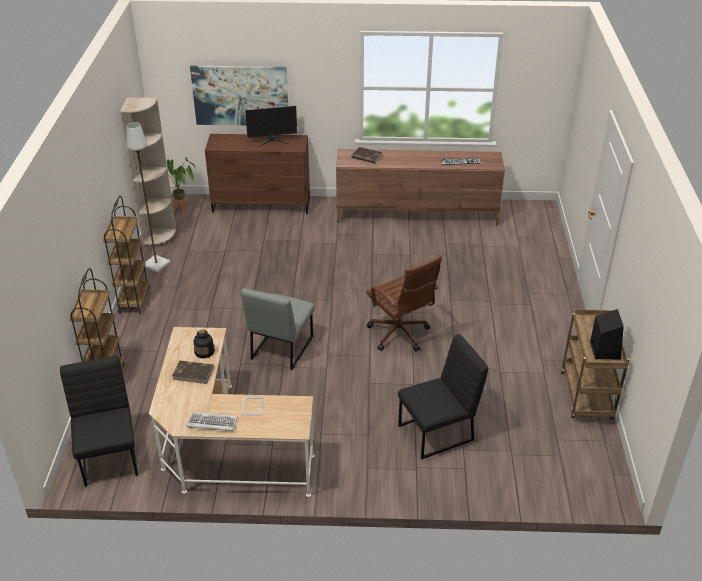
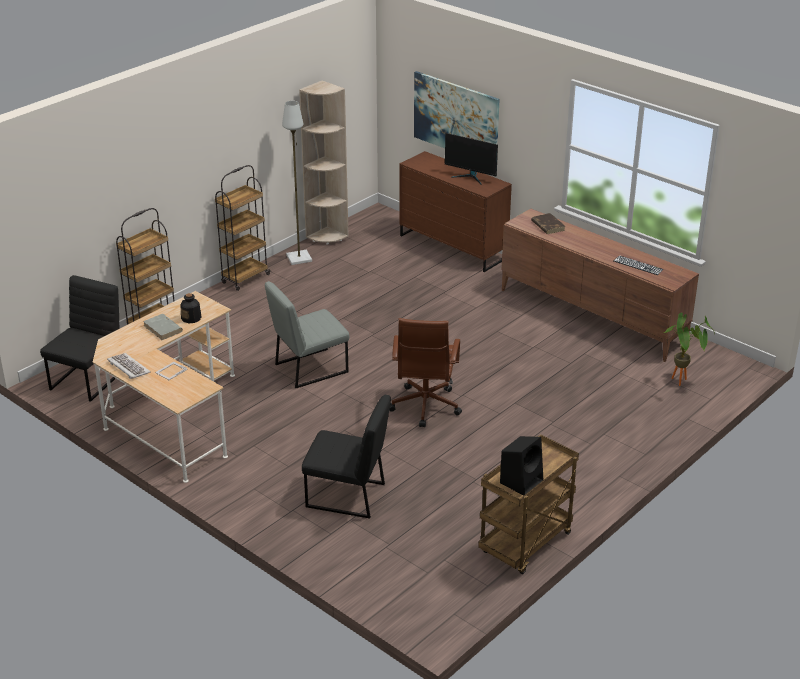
camera: 40 degrees right, 5 degrees down
potted plant [167,157,195,213] -> potted plant moved to [664,312,715,386]
brown book [172,360,214,384] -> grey book [143,314,183,340]

